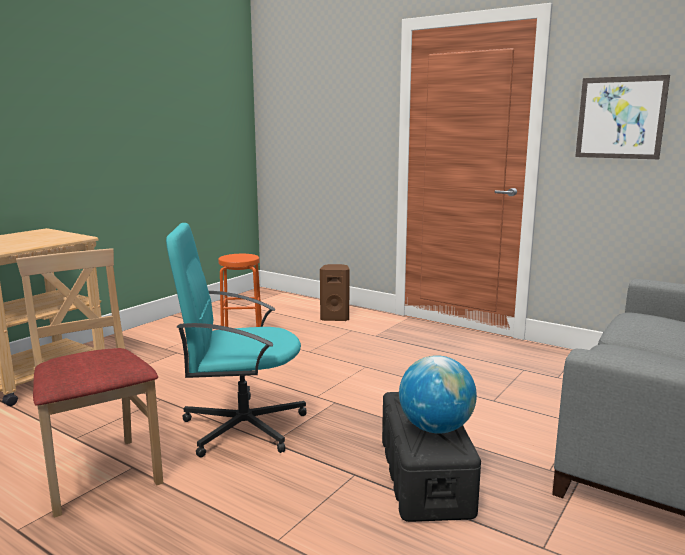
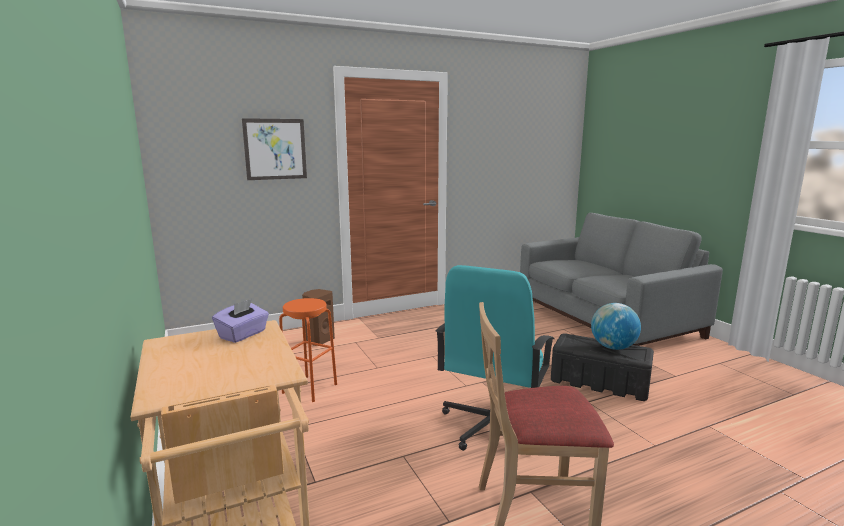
camera: 60 degrees left, 0 degrees up
picture [575,75,670,159] -> picture moved to [242,118,307,180]
none -> purple tissue box [212,299,269,343]

